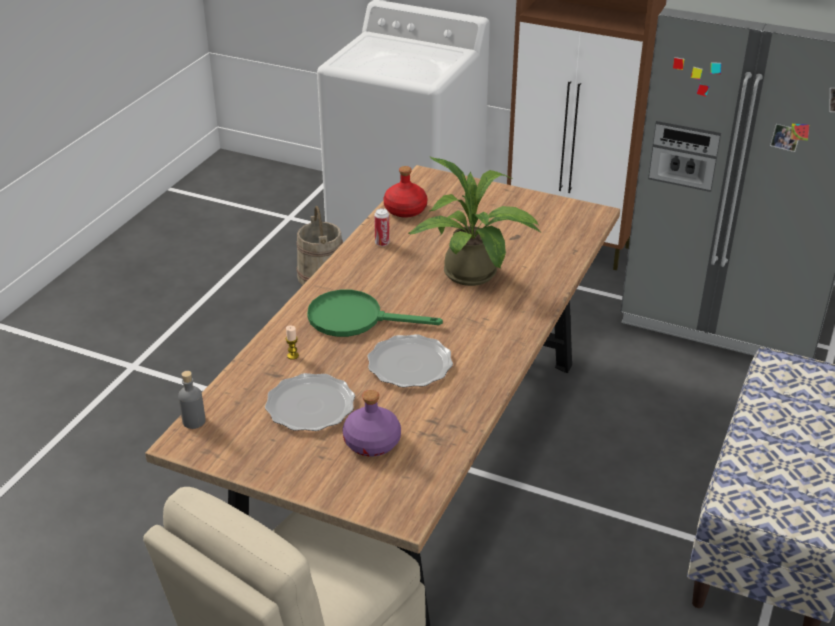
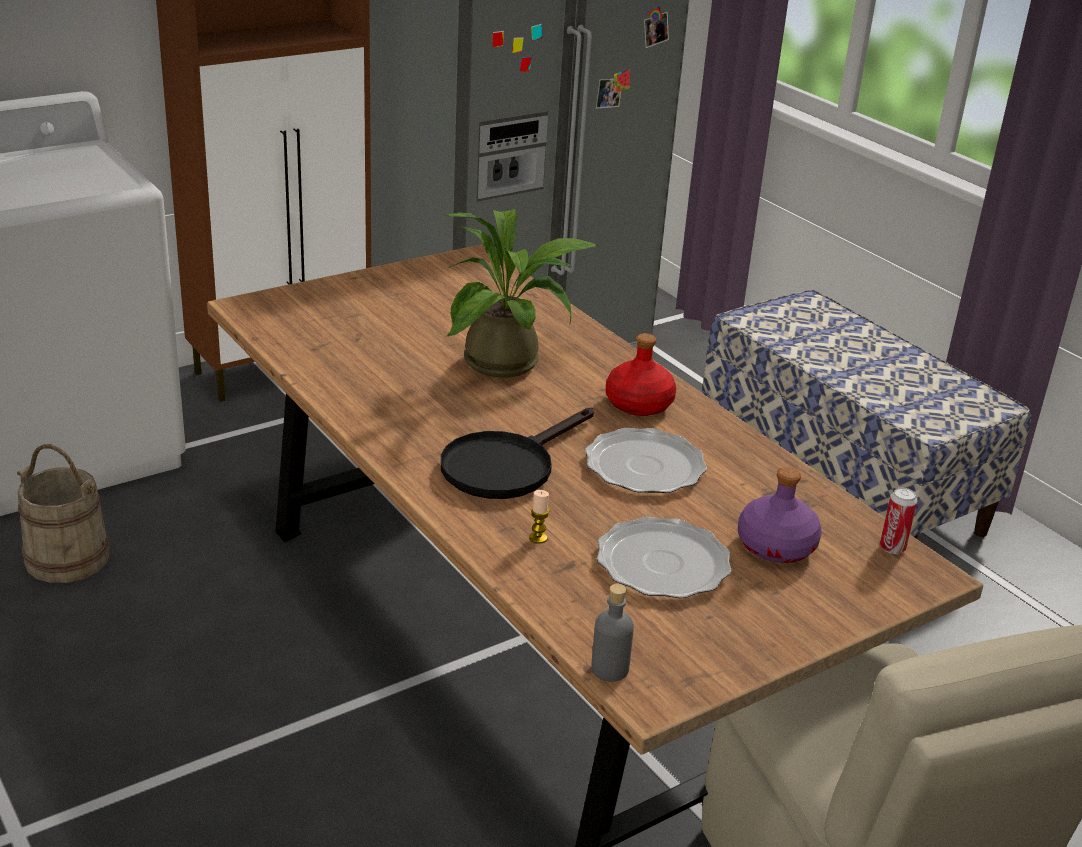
camera: 60 degrees left, 5 degrees down
green frying pan [307,290,443,337] -> black frying pan [441,408,594,499]
can [374,208,390,246] -> can moved to [880,488,917,554]
red bottle [383,166,427,218] -> red bottle moved to [606,333,676,416]

